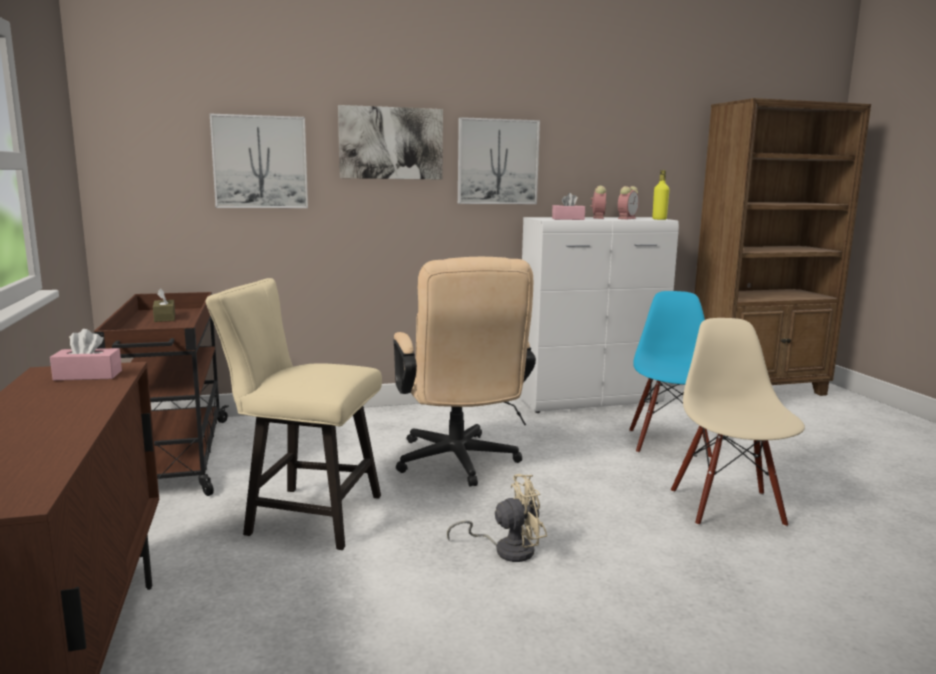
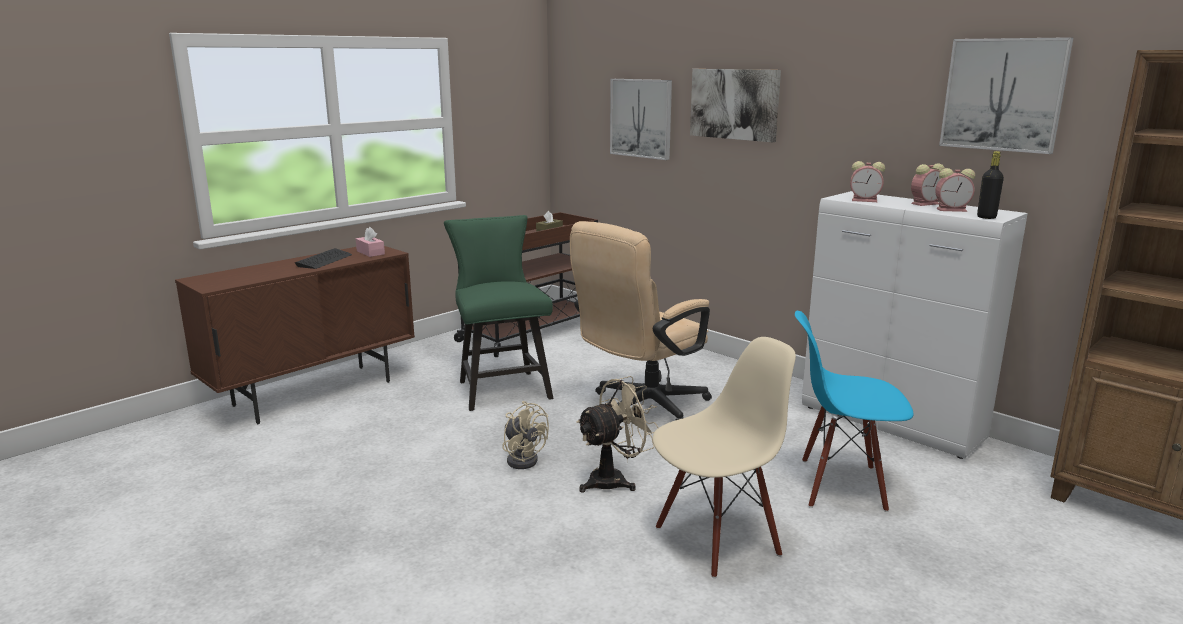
camera: 60 degrees right, 5 degrees up
beige chair [206,278,382,550] -> green chair [444,215,553,411]
picture [458,117,540,204] -> picture moved to [939,37,1073,154]
pink tissue box [552,193,585,220] -> alarm clock [850,161,885,202]
blue chair [629,291,712,459] -> blue chair turned 150 degrees counterclockwise [795,311,914,512]
yellow bottle [652,170,670,220] -> black bottle [977,151,1004,219]
none -> keyboard [295,248,352,269]
none -> beige fan [576,376,659,493]

